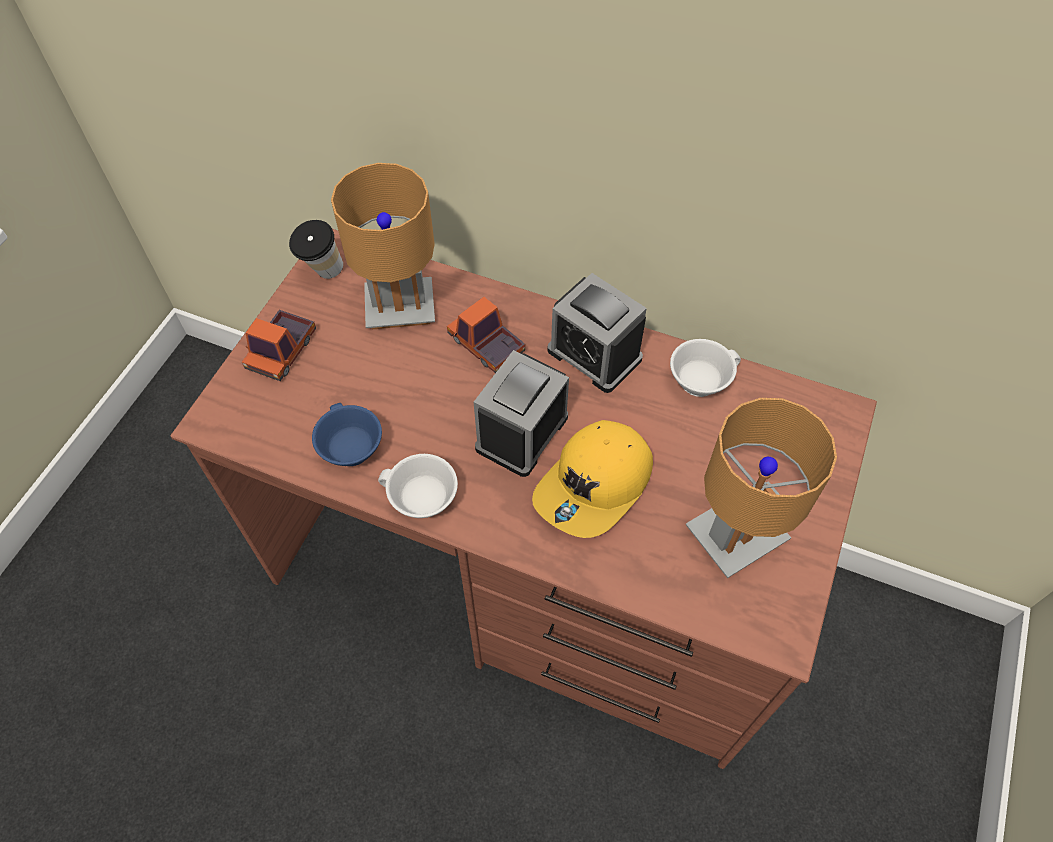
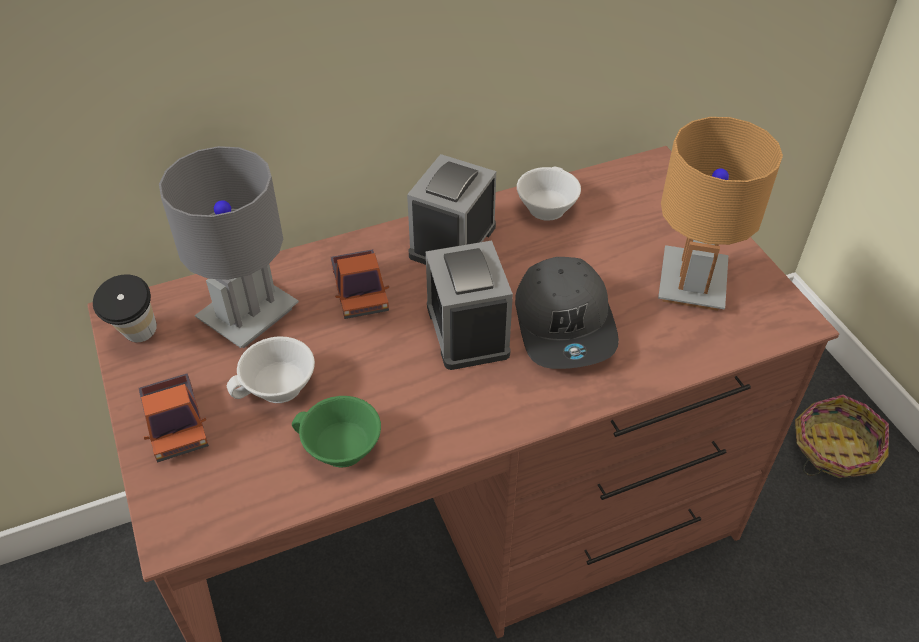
camera: 45 degrees left, 10 degrees down
blue cup [312,403,382,466] -> green cup [292,396,381,467]
brown table lamp [331,163,435,329] -> grey table lamp [159,146,299,348]
white cup [378,454,458,518] -> white cup moved to [227,337,315,403]
toy truck [447,297,525,373] -> toy truck turned 105 degrees counterclockwise [330,249,389,319]
yellow cap [532,420,653,538] -> grey cap [515,257,619,369]
alarm clock [547,273,647,393] -> alarm clock turned 120 degrees clockwise [407,154,496,265]
none -> basket [795,394,889,478]

